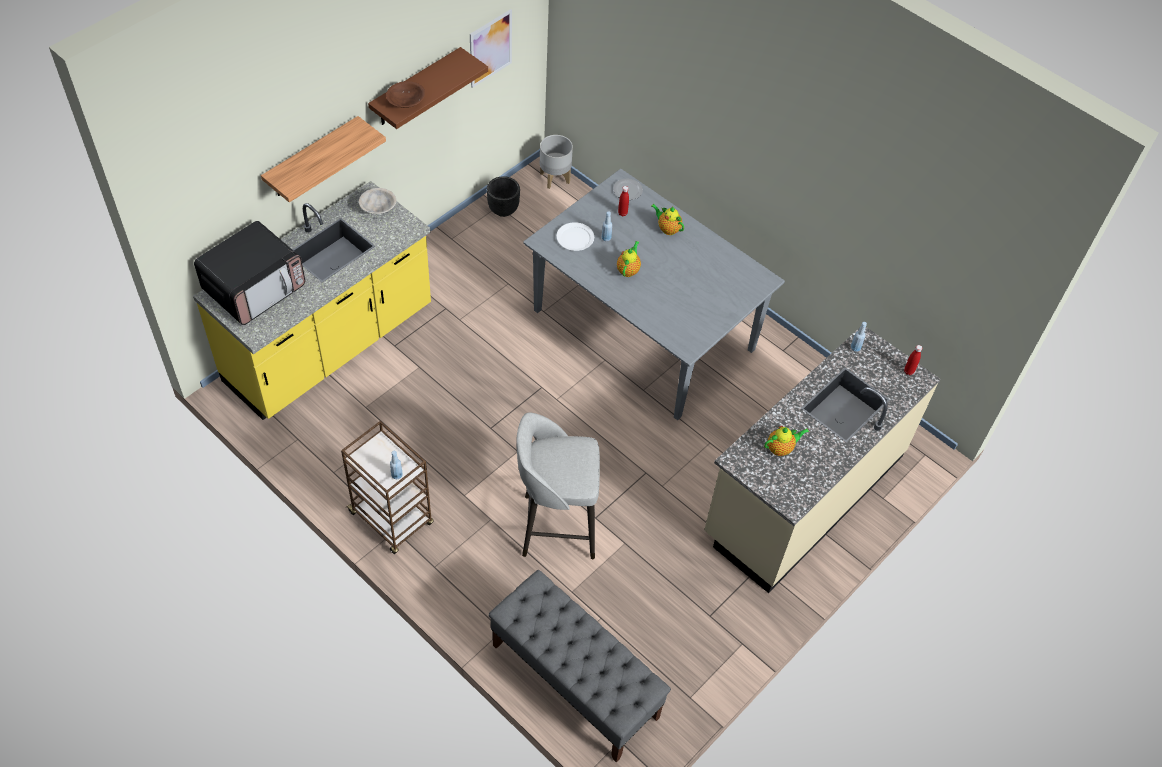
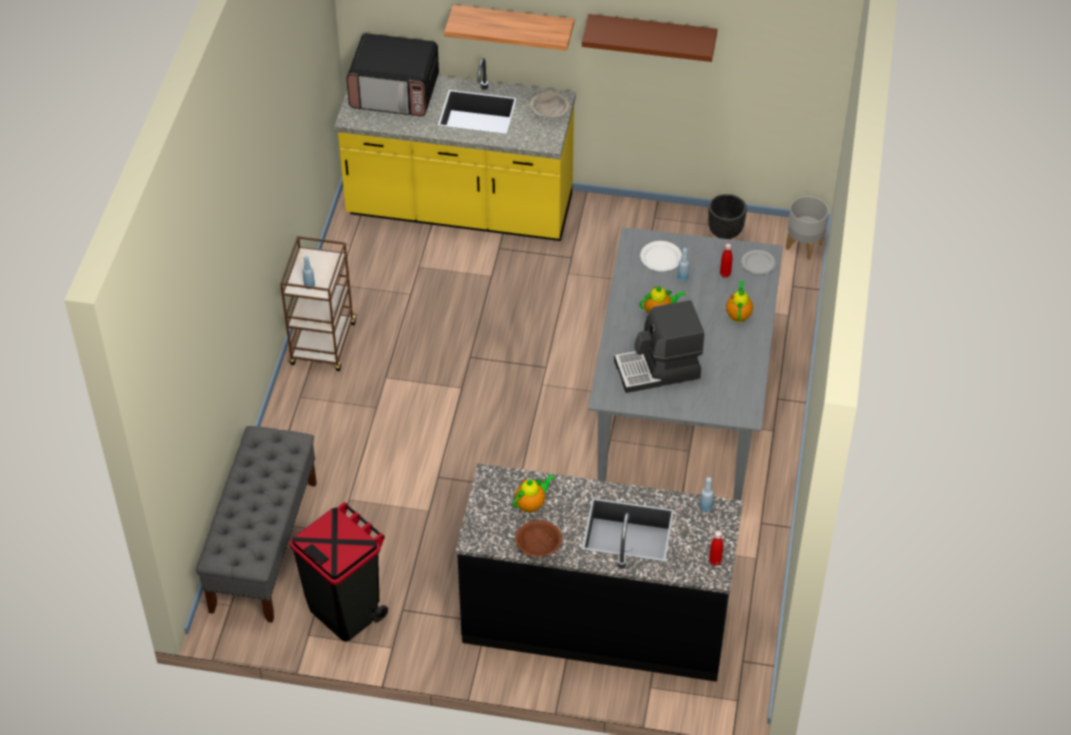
camera: 60 degrees right, 5 degrees down
brown bowl [386,81,425,108] -> brown bowl moved to [515,520,562,557]
picture [470,9,512,88] -> none
grey stool [516,412,600,559] -> none
beige counter [704,327,940,593] -> black counter [455,463,743,682]
teapot [764,426,809,456] -> teapot turned 75 degrees counterclockwise [513,474,555,513]
none -> black trash can [290,502,388,642]
none -> coffee machine [614,300,705,393]

